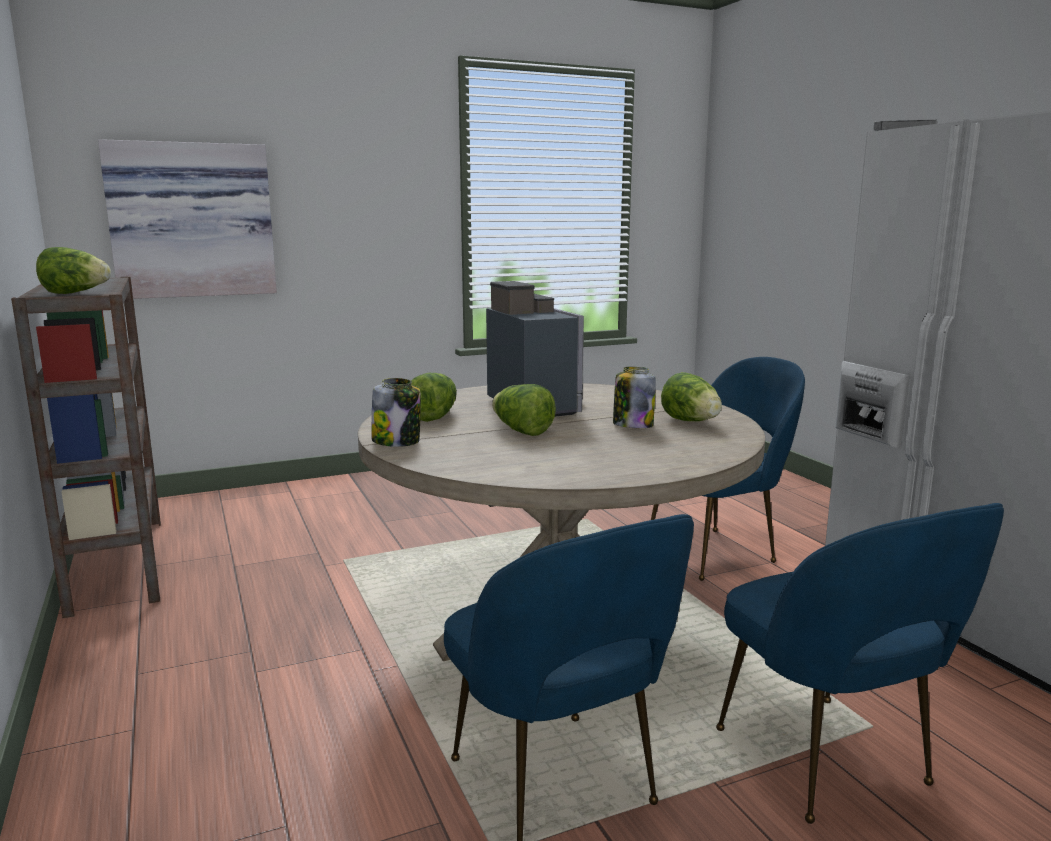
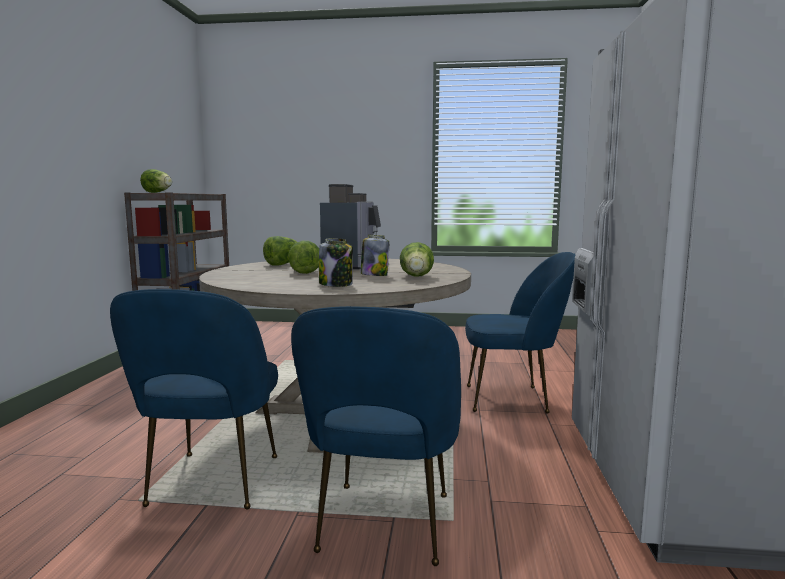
camera: 30 degrees right, 5 degrees down
picture [98,139,277,299] -> none
jar [372,378,421,447] -> jar moved to [319,238,353,287]

